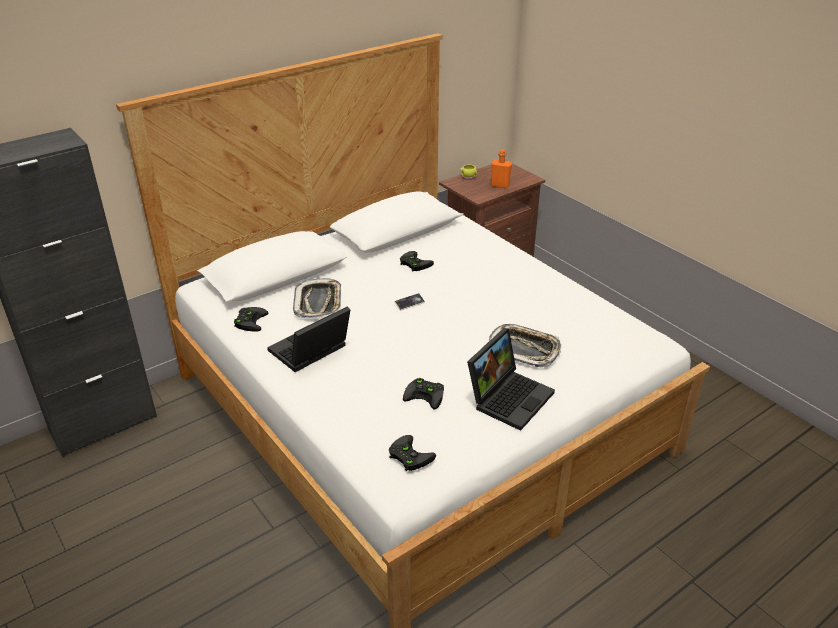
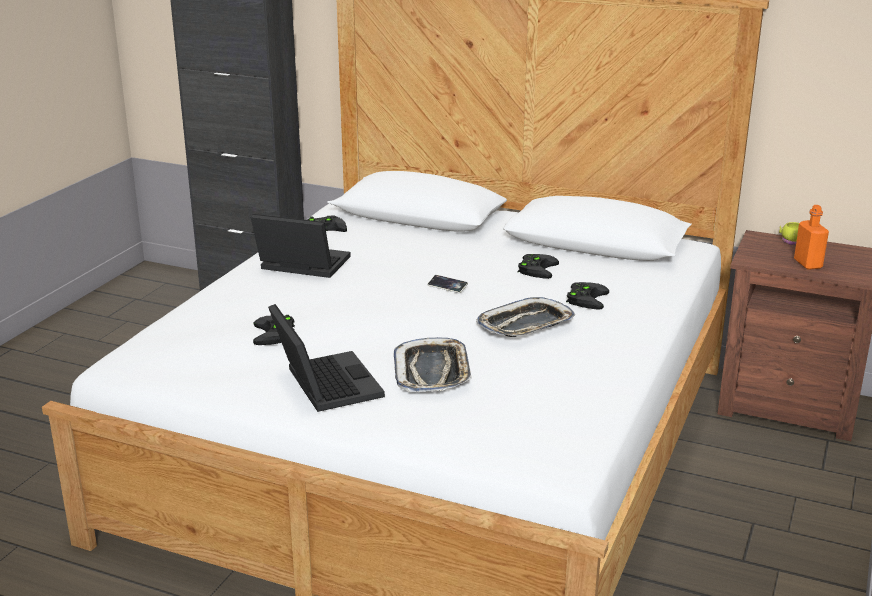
camera: 60 degrees right, 10 degrees down
tray [293,278,341,318] -> tray moved to [476,297,575,337]
black game controller [389,435,436,471] -> black game controller moved to [566,282,609,309]
laptop [467,328,555,431] -> laptop turned 120 degrees counterclockwise [268,304,385,412]

